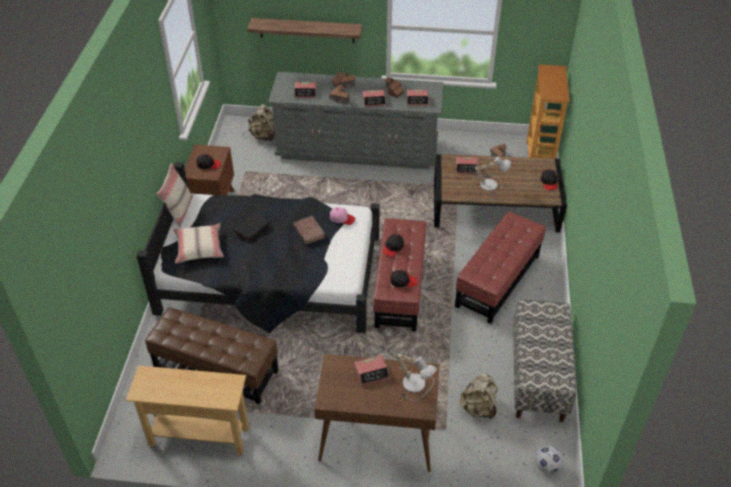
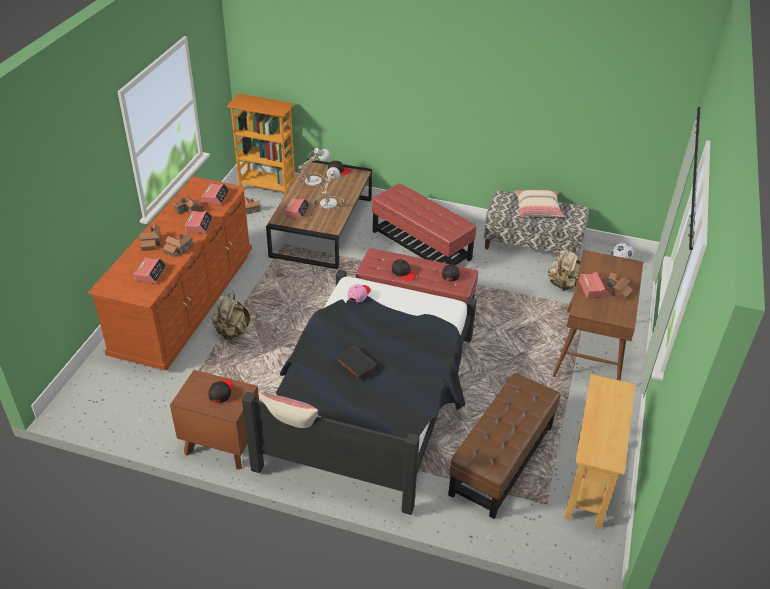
camera: 80 degrees left, 5 degrees down
beige pillow [173,223,224,264] -> beige pillow moved to [514,190,564,217]
shelf [247,18,362,43] -> none
beige backpack [248,104,275,141] -> beige backpack moved to [211,293,250,340]
grey dresser [268,72,444,169] -> brown dresser [88,177,252,370]
brown book [293,216,326,245] -> none
table lamp [396,352,437,401] -> table lamp moved to [297,148,330,188]
none -> toy house [607,272,633,301]

